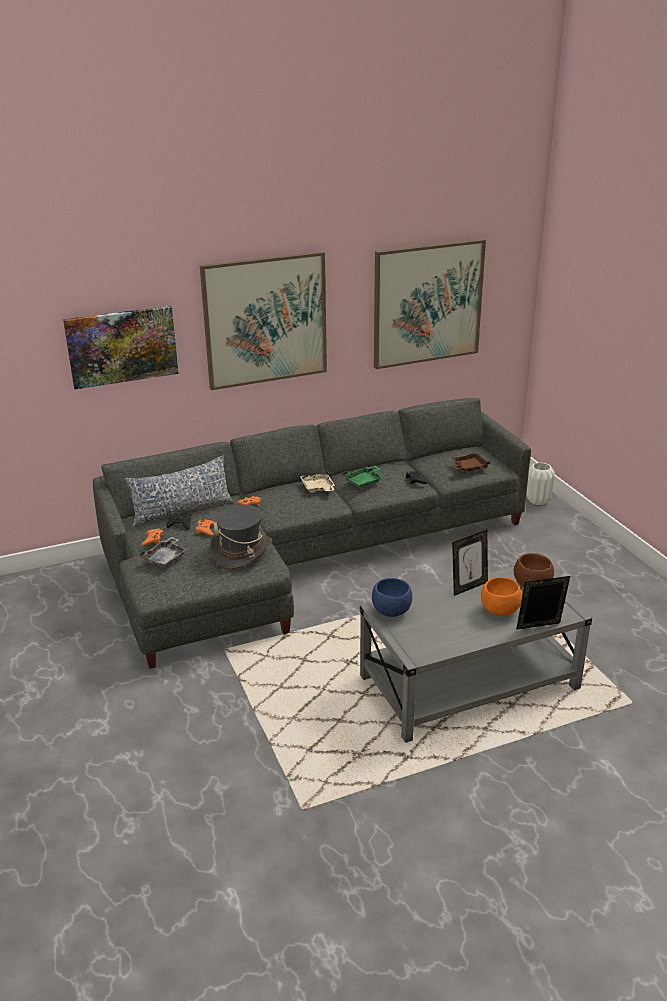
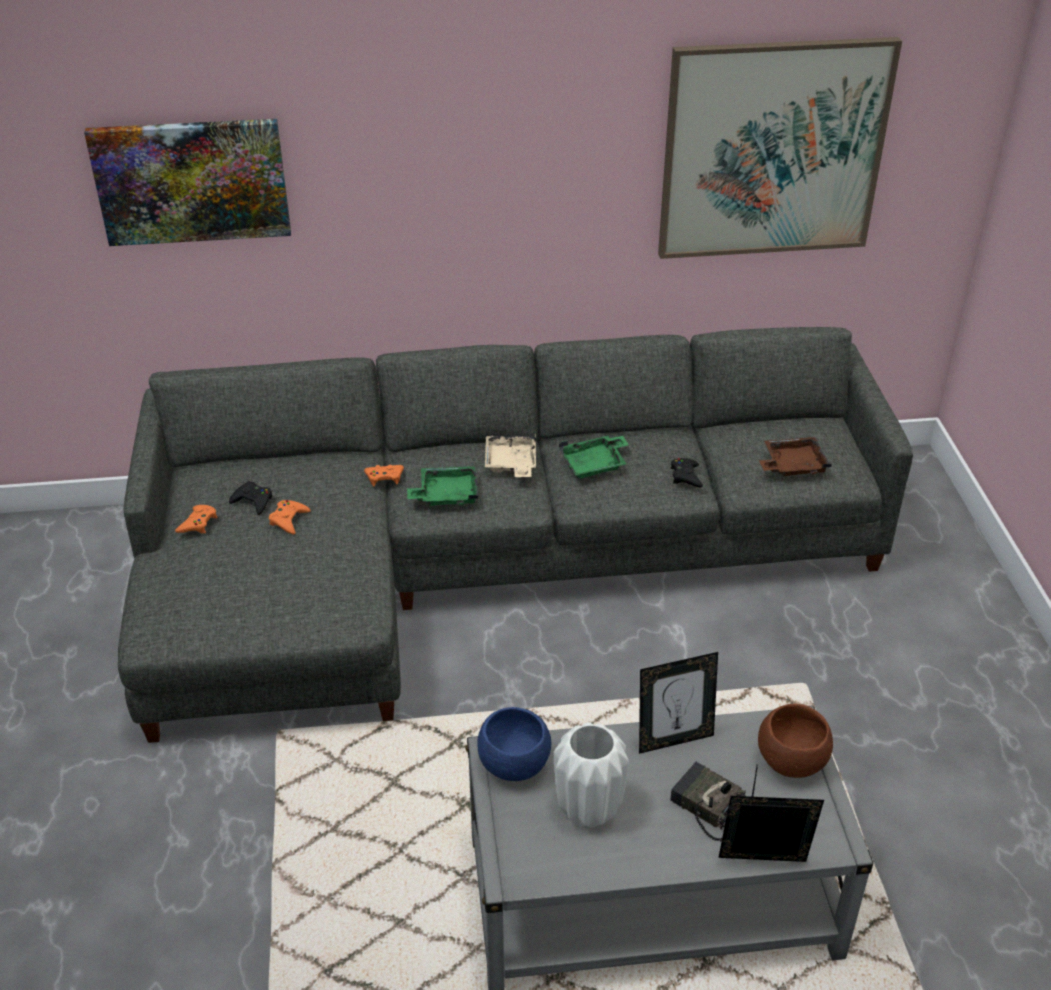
camera: 15 degrees right, 10 degrees up
pillow [125,455,234,527] -> none
grey tray [140,537,188,567] -> none
picture [200,251,327,390] -> none
grey hat [210,505,272,569] -> none
orange bowl [481,577,522,616] -> radio [670,762,758,841]
white vase [526,462,555,505] -> white vase moved to [554,722,629,828]
none -> green tray [407,467,478,506]

